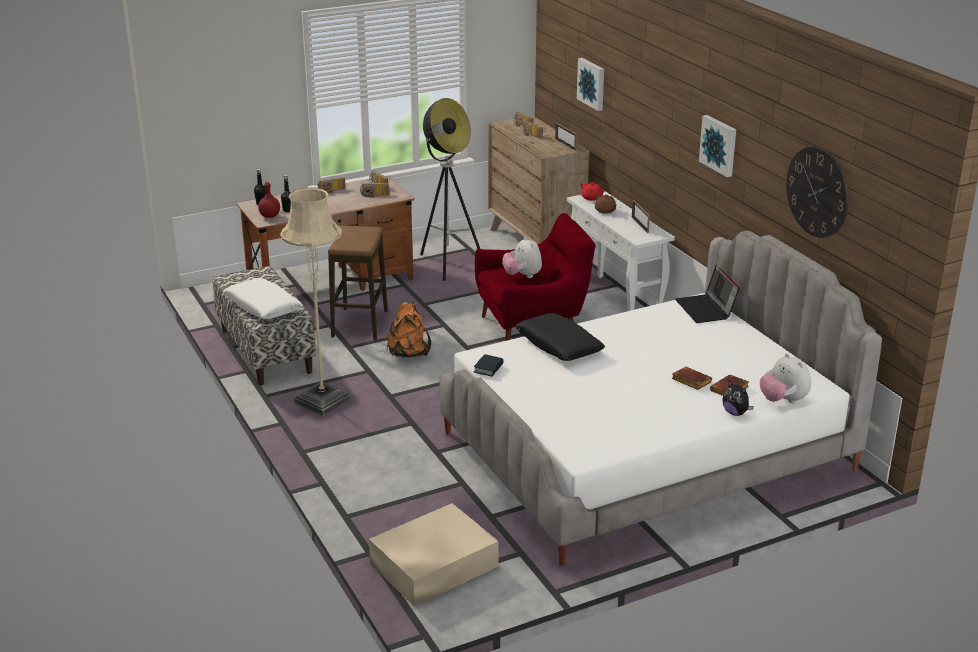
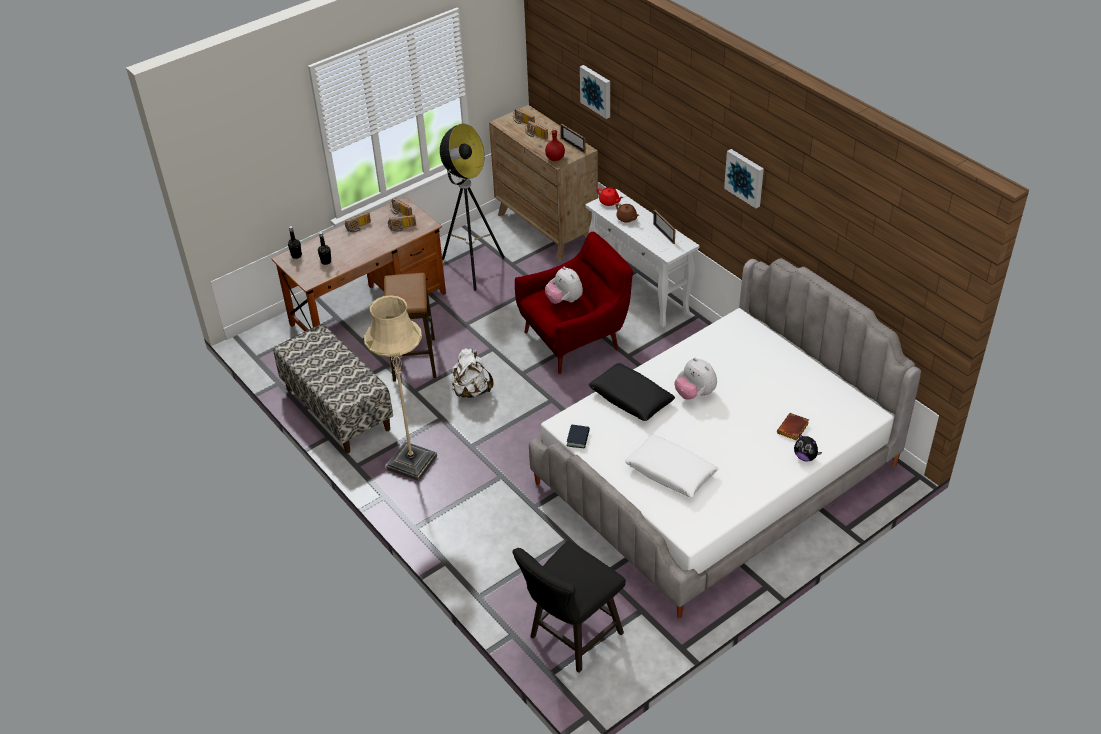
camera: 10 degrees left, 15 degrees up
white pillow [223,278,303,319] -> white pillow moved to [625,435,718,497]
red bottle [258,181,280,218] -> red bottle moved to [545,128,565,161]
beige storage box [369,503,499,606] -> black stool [513,541,626,673]
orange backpack [386,302,431,358] -> white backpack [452,348,494,398]
brown book [671,367,712,390] -> none
laptop [675,266,740,323] -> none
plush toy [760,353,811,404] -> plush toy moved to [675,358,717,400]
wall clock [786,147,849,238] -> none

